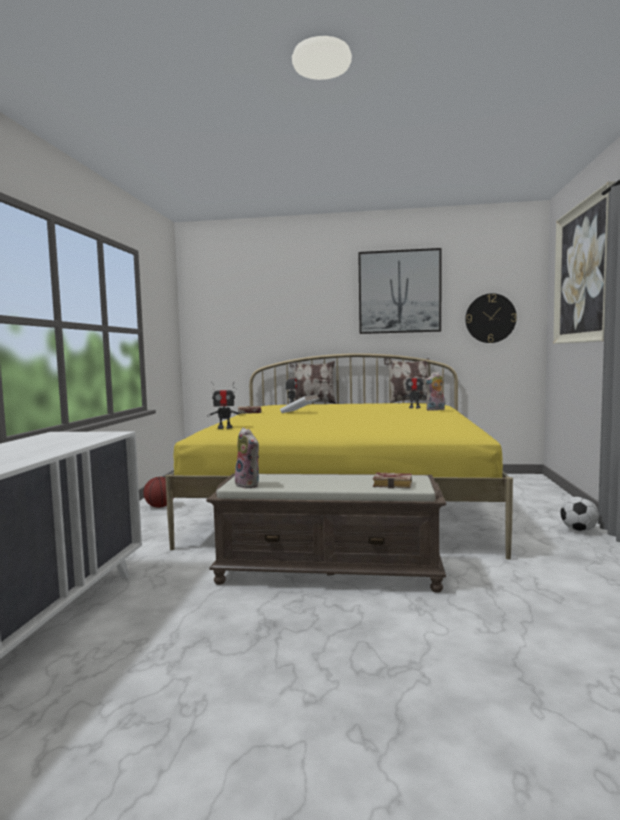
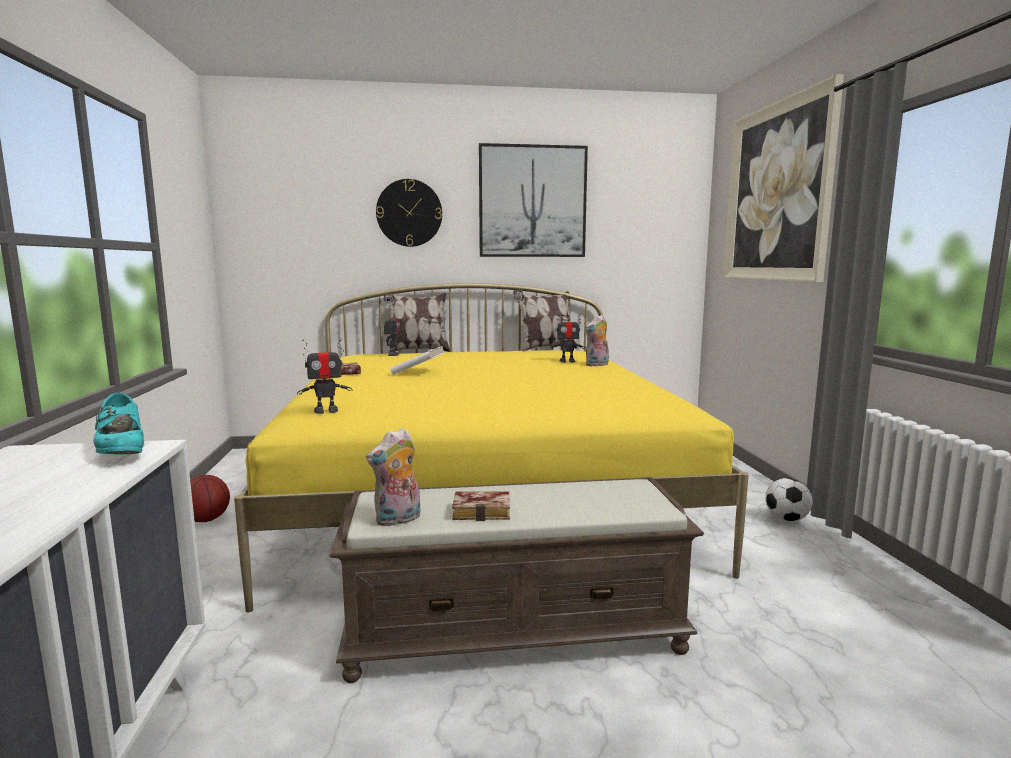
camera: 15 degrees left, 5 degrees up
plush toy [234,428,259,488] -> plush toy turned 105 degrees clockwise [366,428,420,526]
book [373,473,412,489] -> book moved to [452,491,510,521]
wall clock [465,293,517,343] -> wall clock moved to [376,179,442,247]
none -> turquoise shoe [94,393,144,454]

